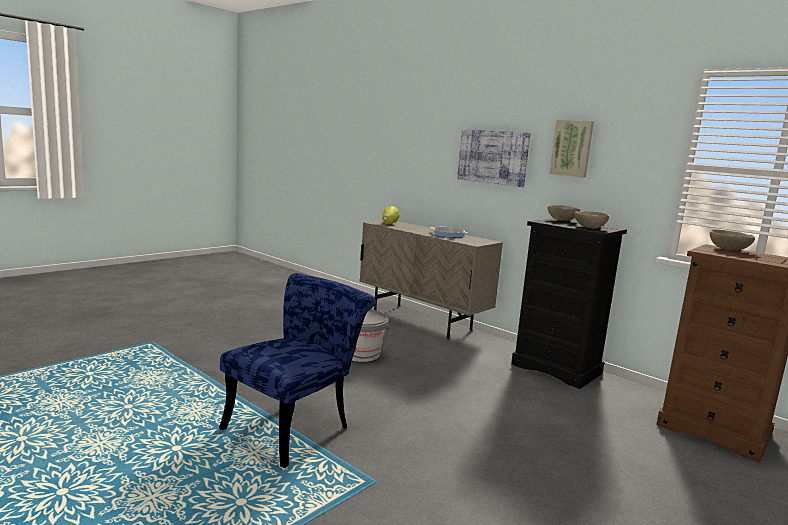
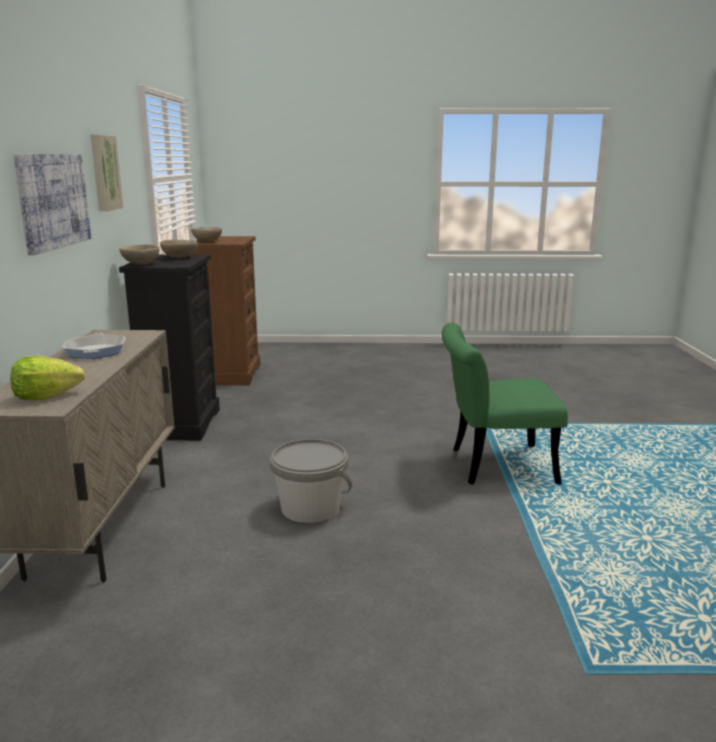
camera: 130 degrees left, 5 degrees up
blue chair [219,273,375,468] -> green chair [442,323,568,485]

